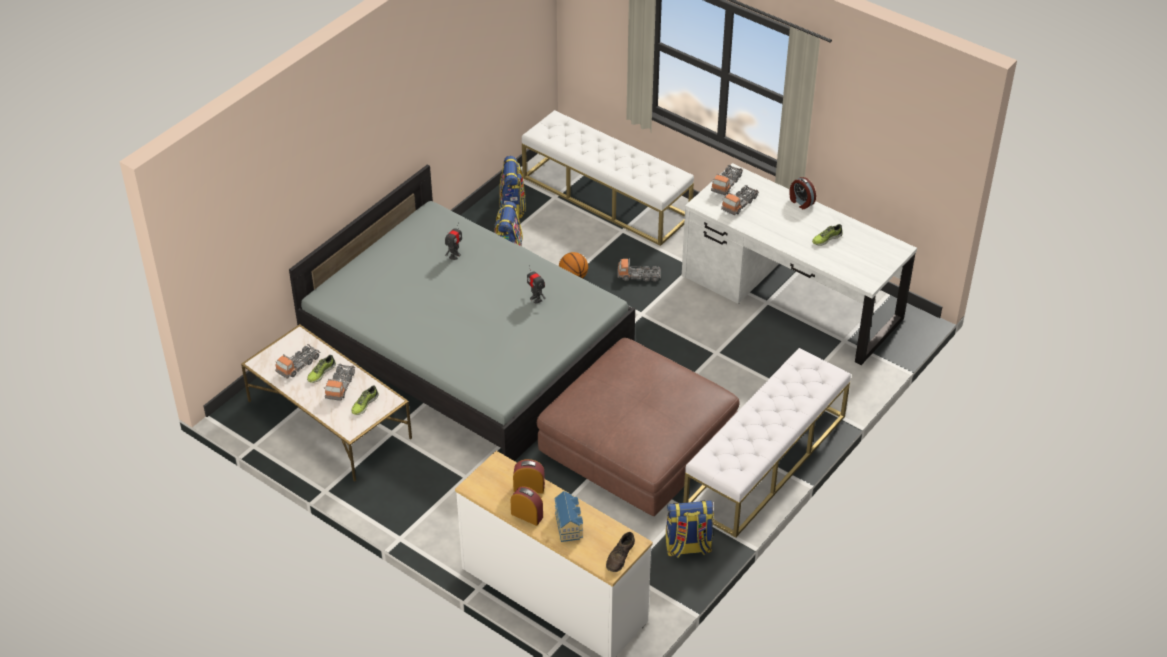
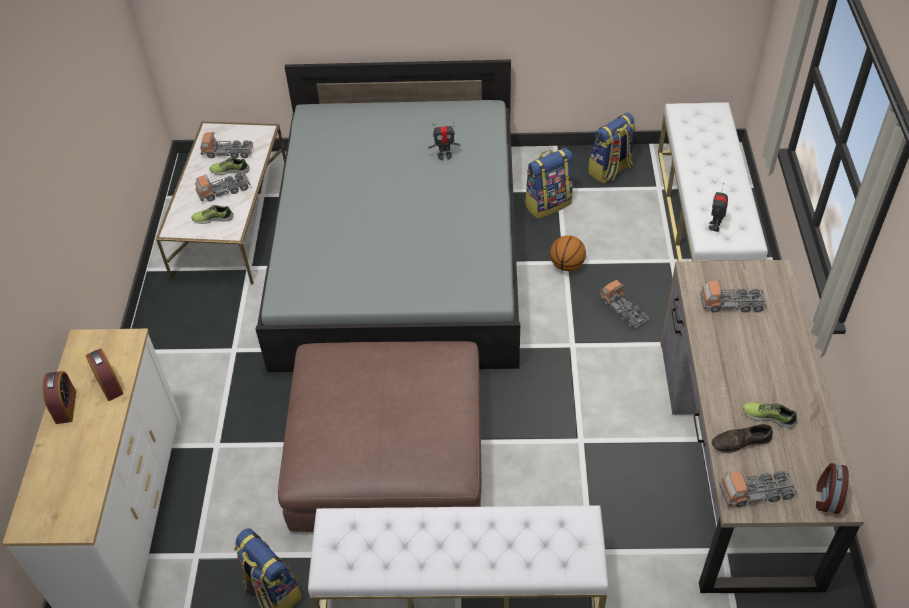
camera: 55 degrees right, 5 degrees up
toy robot [527,265,546,303] -> toy robot moved to [709,183,728,232]
toy house [554,491,583,542] -> none
brown shoe [606,532,635,572] -> brown shoe moved to [711,424,773,453]
white desk [682,163,917,365] -> brown desk [660,260,864,593]
toy truck [711,165,743,195] -> toy truck moved to [719,470,798,507]
alarm clock [789,177,816,209] -> alarm clock moved to [816,463,849,514]

